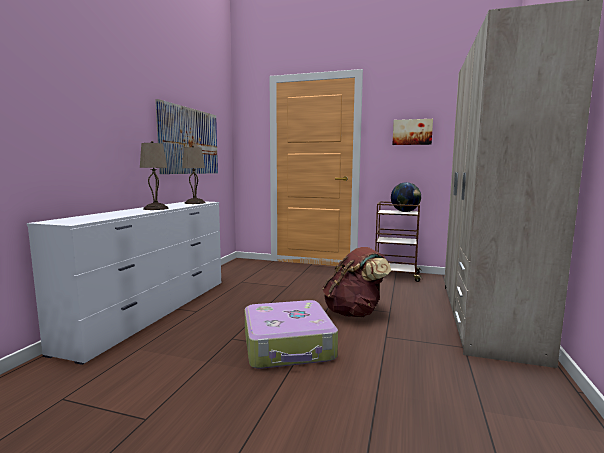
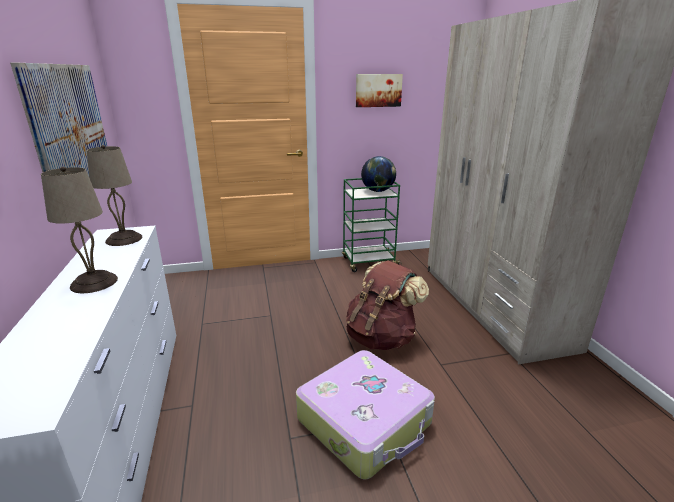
camera: 30 degrees left, 15 degrees up
brown cart [375,201,423,282] -> green cart [342,178,402,272]

